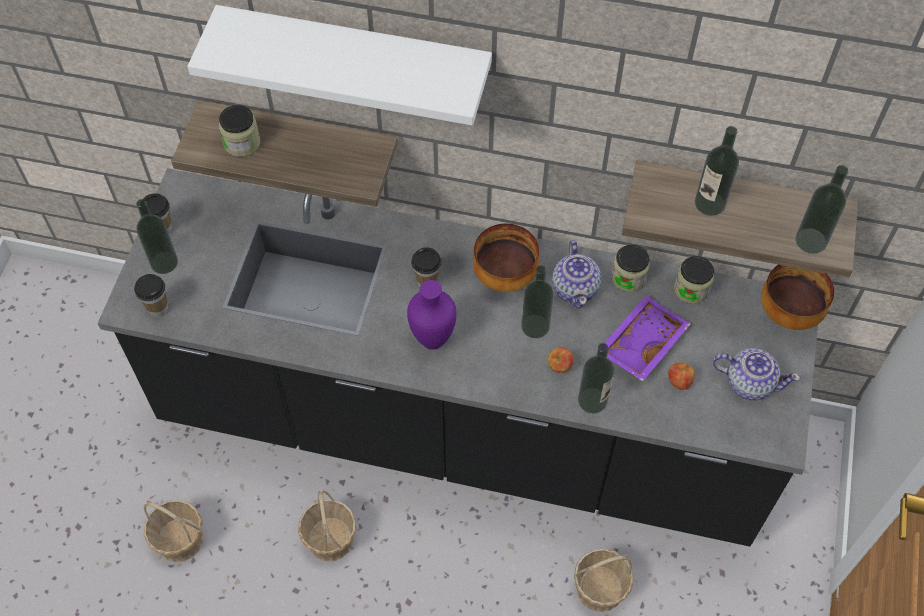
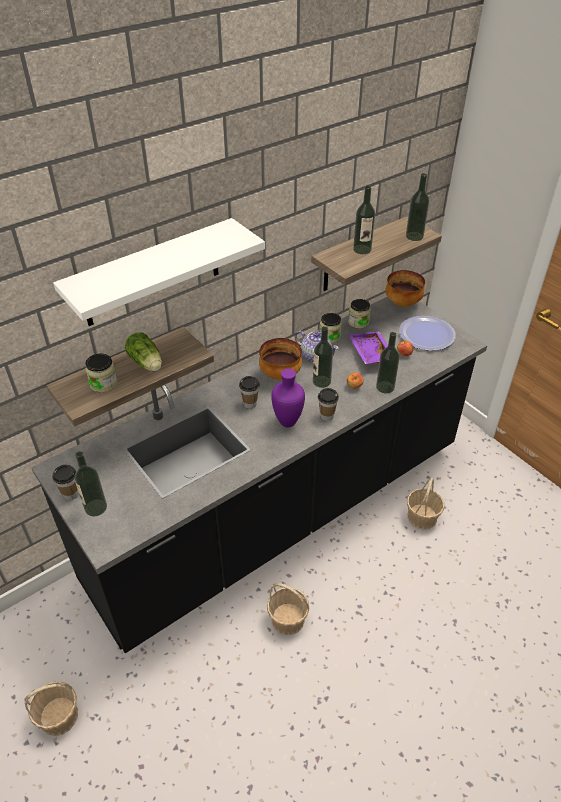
camera: 50 degrees left, 15 degrees down
cup [134,274,168,317] -> cup moved to [318,388,339,421]
basket [144,500,203,562] -> basket moved to [24,681,78,736]
teapot [713,348,800,401] -> plate [399,316,456,351]
none -> lettuce [125,332,162,371]

